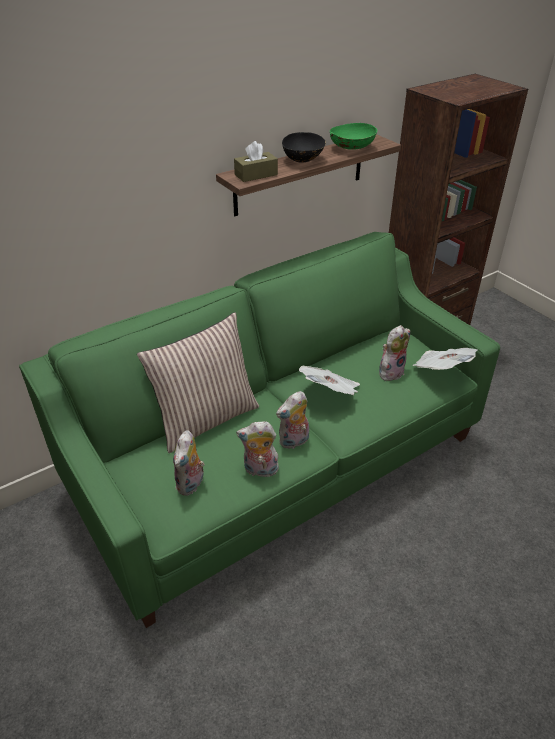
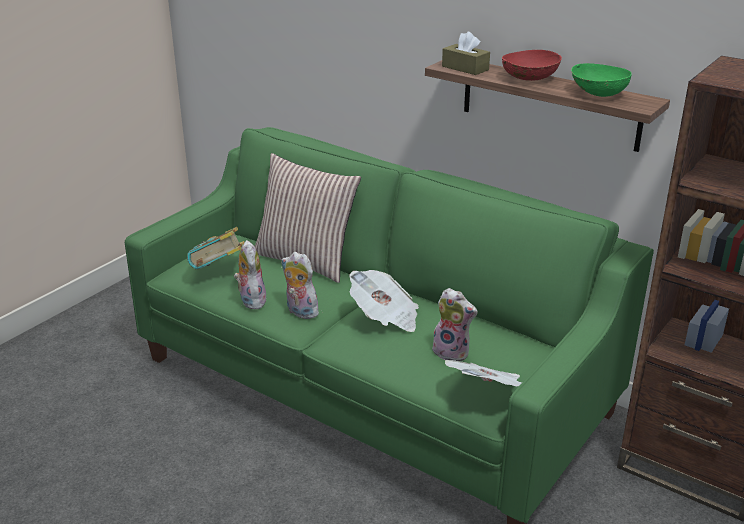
camera: 70 degrees right, 10 degrees down
plush toy [173,430,205,496] -> book [187,227,245,269]
black bowl [282,132,326,163] -> red bowl [502,50,562,81]

